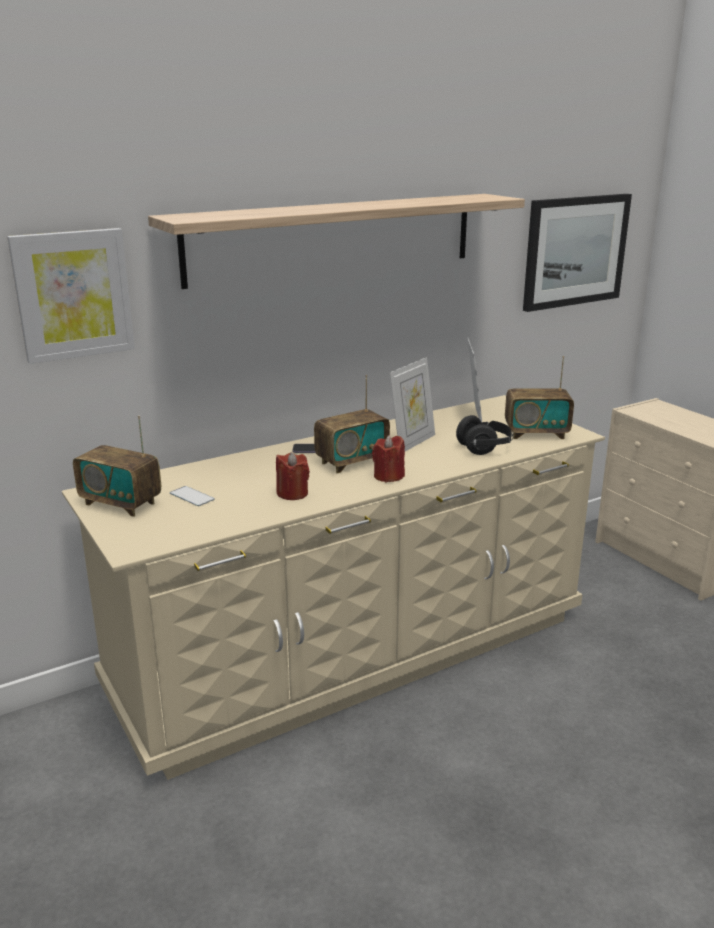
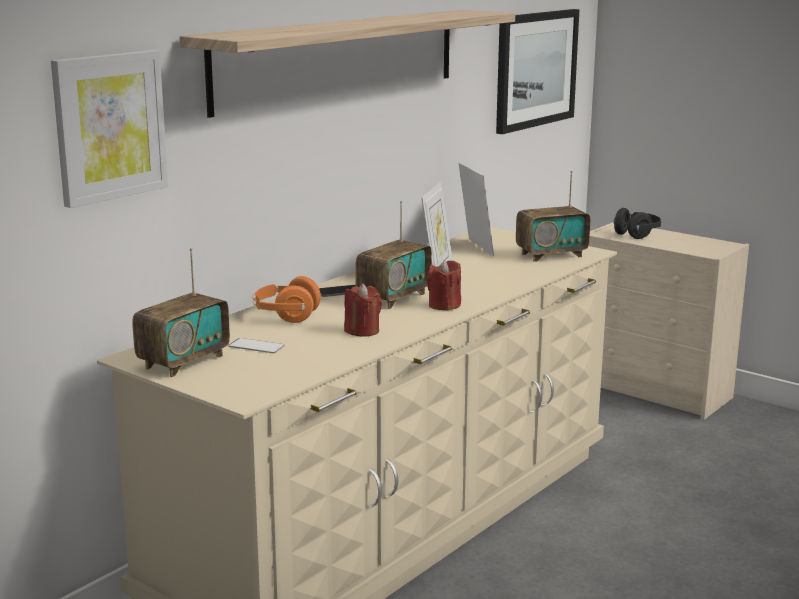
camera: 20 degrees left, 5 degrees down
radio [73,415,161,517] -> radio turned 60 degrees counterclockwise [132,248,230,377]
black headphones [456,415,514,455] -> black headphones moved to [614,208,661,239]
none -> orange headphones [252,276,321,323]

